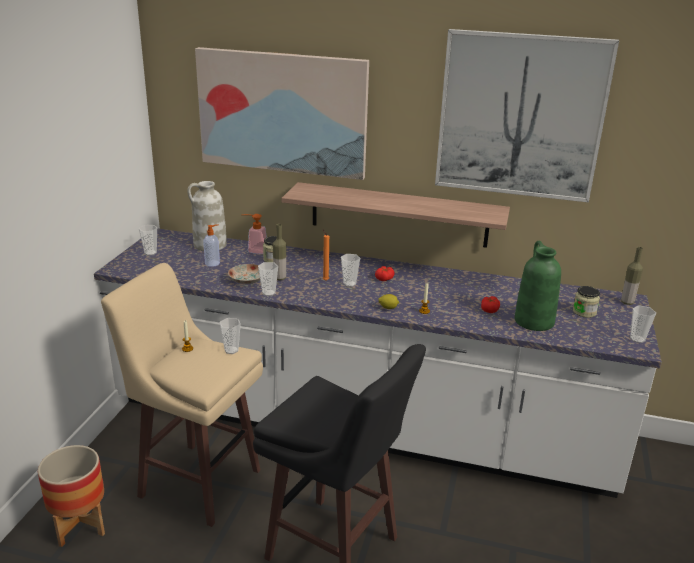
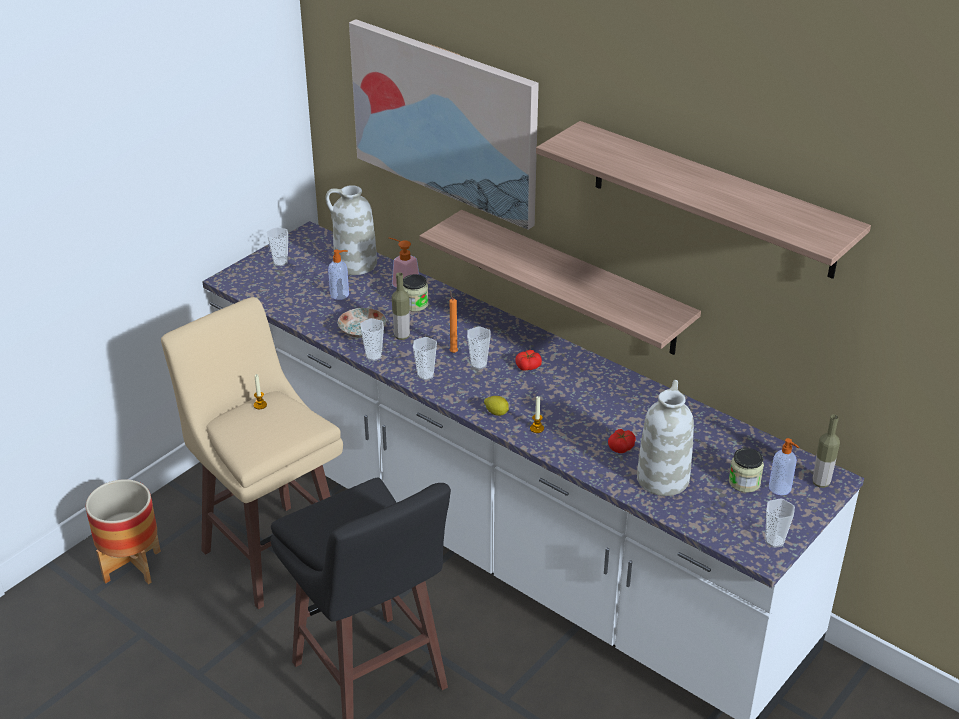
camera: 25 degrees right, 10 degrees up
cup [219,318,241,354] -> cup moved to [413,337,437,380]
picture [435,29,619,202] -> shelf [536,121,871,279]
green vase [514,241,561,331] -> white vase [637,380,694,496]
none -> soap dispenser [769,438,800,495]

